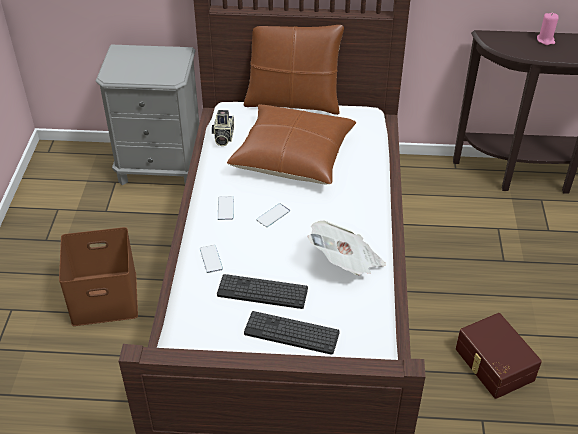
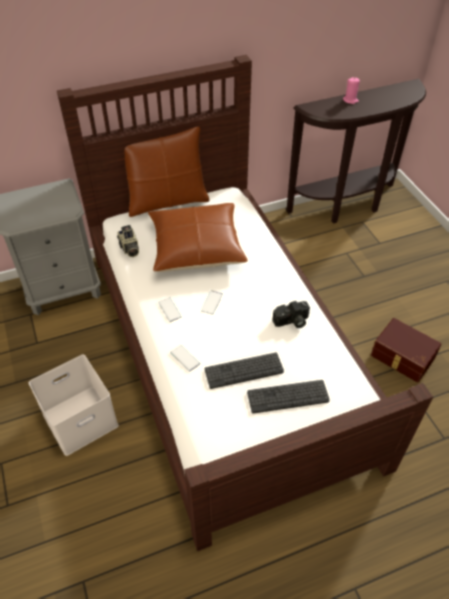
camera: 25 degrees left, 5 degrees up
brown storage box [59,227,138,326] -> white storage box [29,355,119,456]
newspaper [307,221,386,275] -> camera [273,301,310,328]

